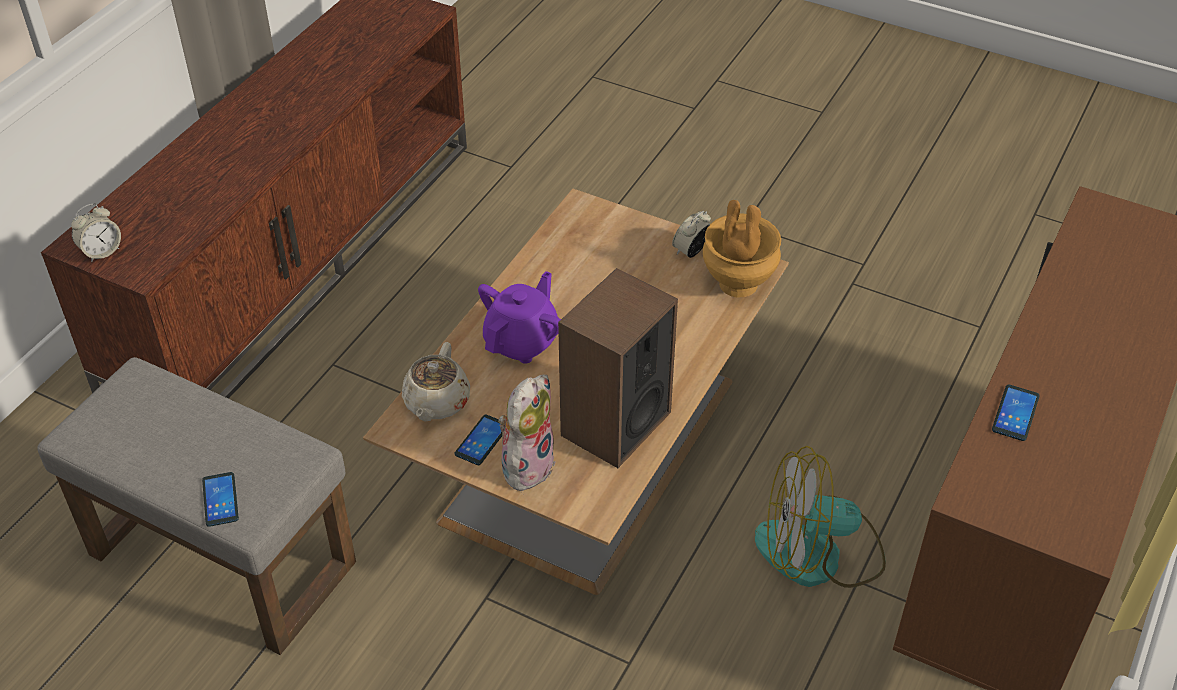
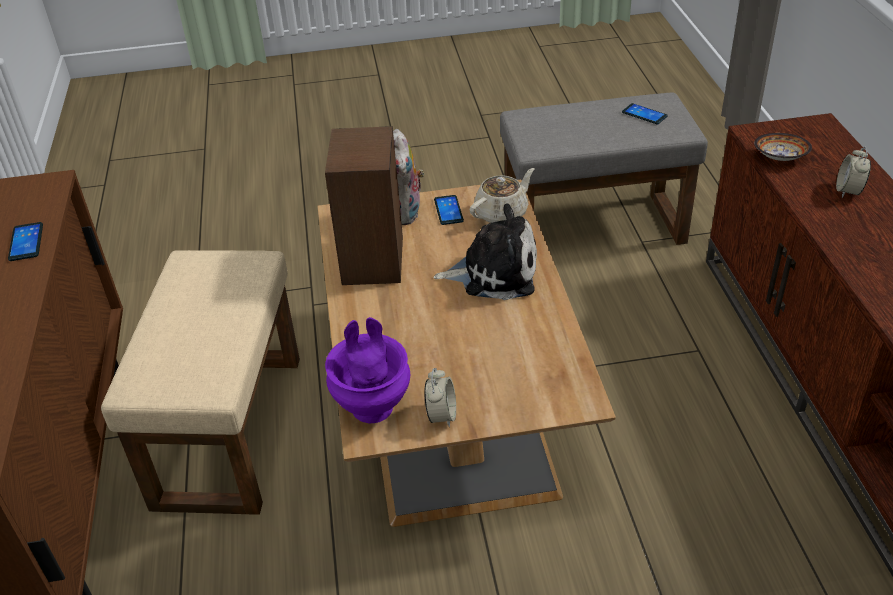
camera: 145 degrees right, 5 degrees down
alarm clock [71,203,121,262] -> alarm clock moved to [836,147,871,198]
phone [202,472,239,527] -> phone moved to [622,103,668,124]
beige teapot [402,342,470,421] -> beige teapot turned 75 degrees clockwise [470,168,535,223]
purple teapot [478,271,561,364] -> plush toy [434,204,537,300]
brown vase [703,200,781,297] -> purple vase [325,317,410,424]
fan [755,446,886,588] -> beige ottoman [101,250,300,515]
none -> bowl [754,133,812,161]

